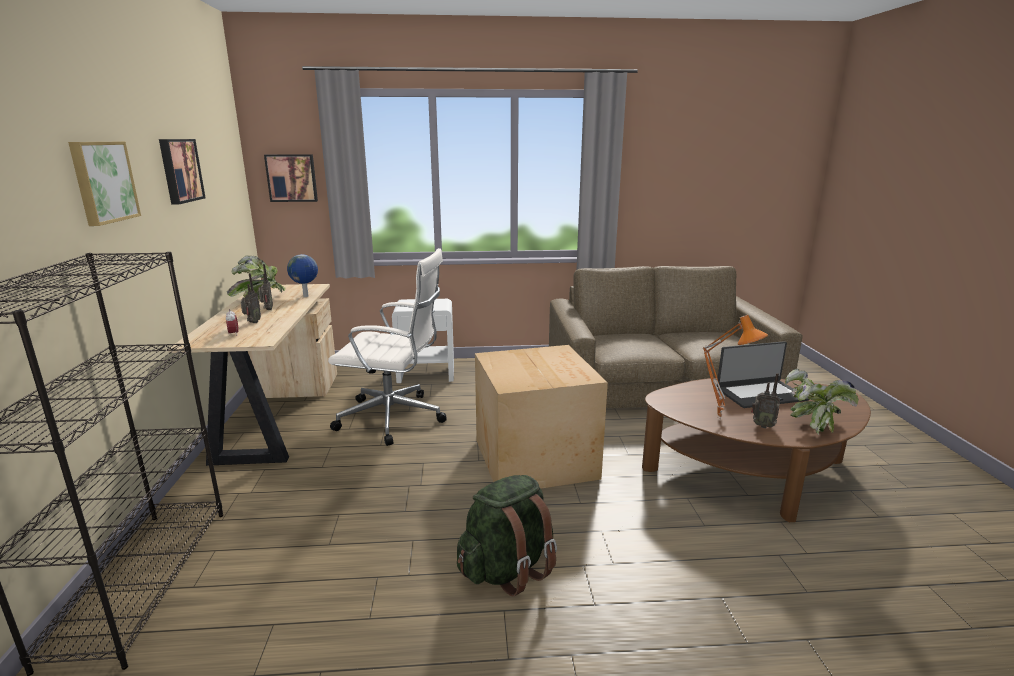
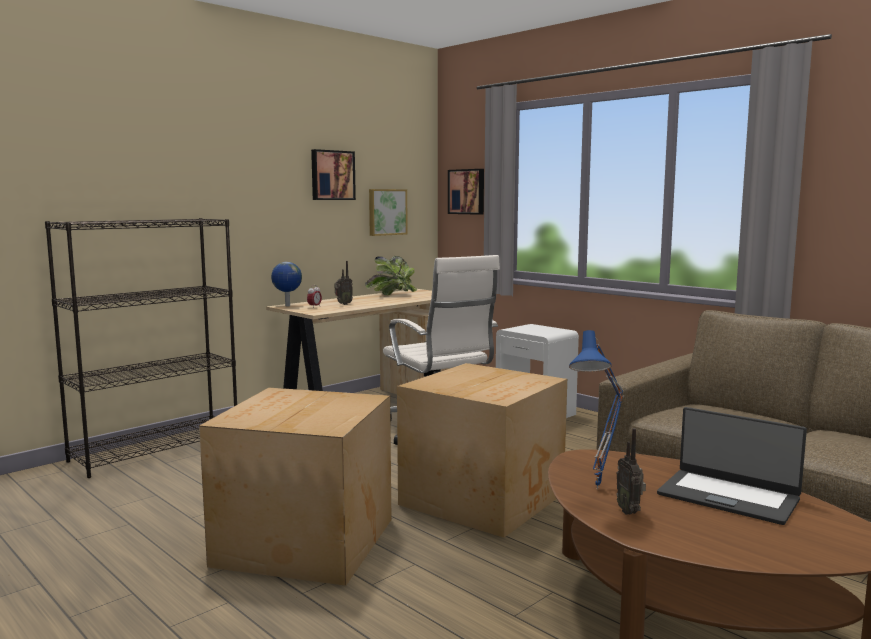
camera: 50 degrees right, 10 degrees down
picture [68,142,141,226] -> picture moved to [369,189,408,236]
radio [258,264,273,310] -> none
globe [287,254,318,297] -> globe moved to [271,262,302,306]
green backpack [457,475,557,596] -> cardboard box [199,388,391,586]
orange table lamp [703,315,768,419] -> blue table lamp [569,330,624,489]
potted plant [785,369,859,435] -> none

